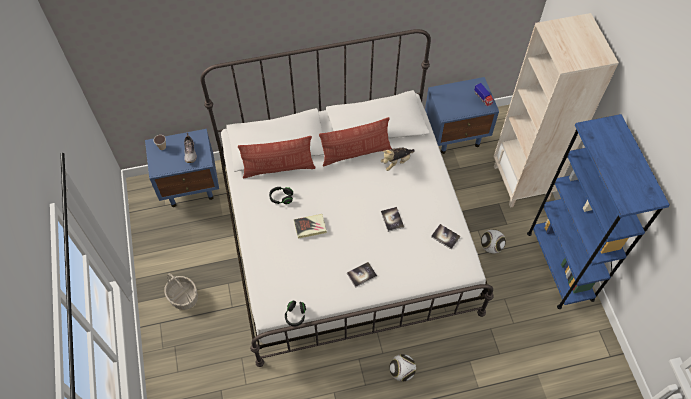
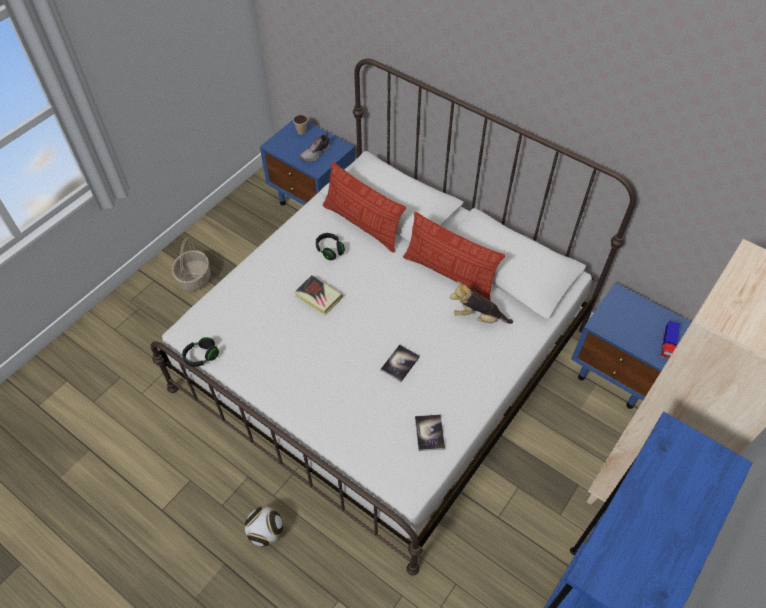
camera: 50 degrees right, 5 degrees down
book [347,262,377,288] -> none
football [481,229,506,254] -> none

